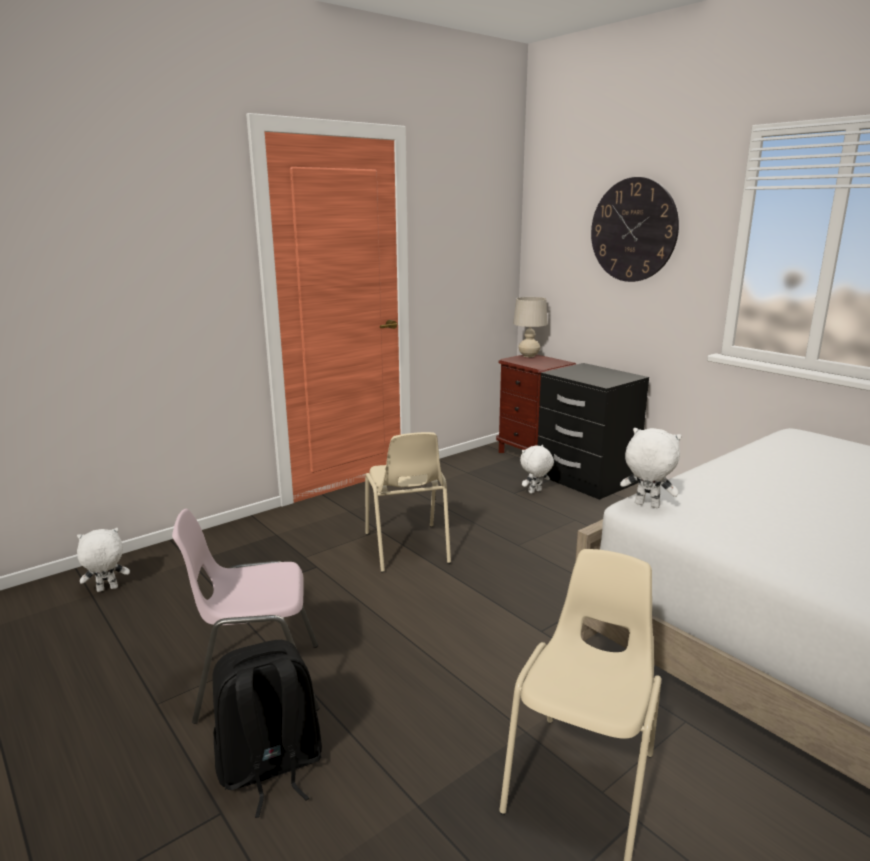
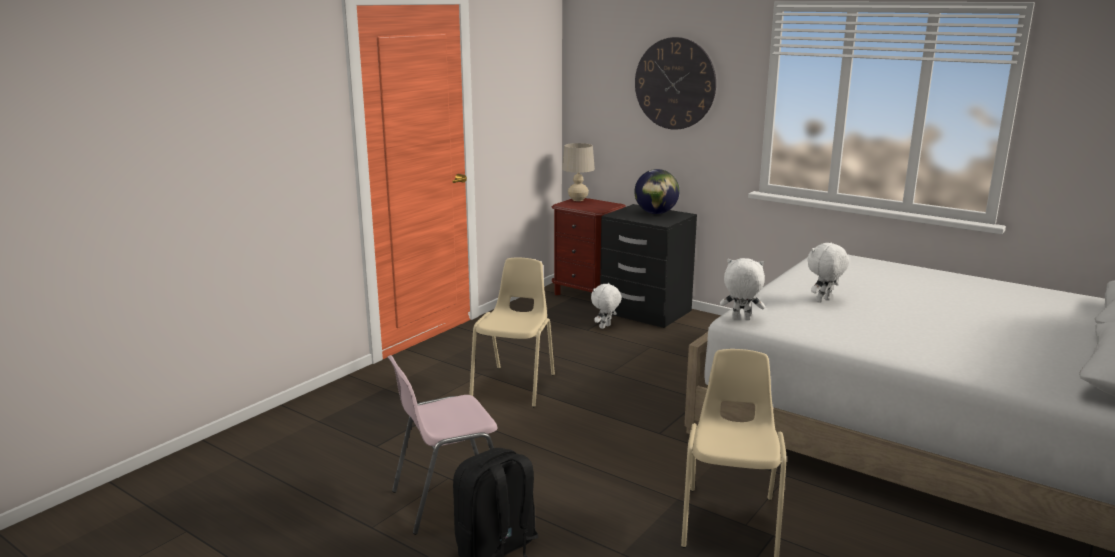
camera: 15 degrees left, 0 degrees up
white plush toy [77,528,130,592] -> white plush toy moved to [807,242,849,302]
beige chair [365,432,451,572] -> beige chair turned 135 degrees counterclockwise [469,257,555,407]
none -> globe [634,169,679,214]

